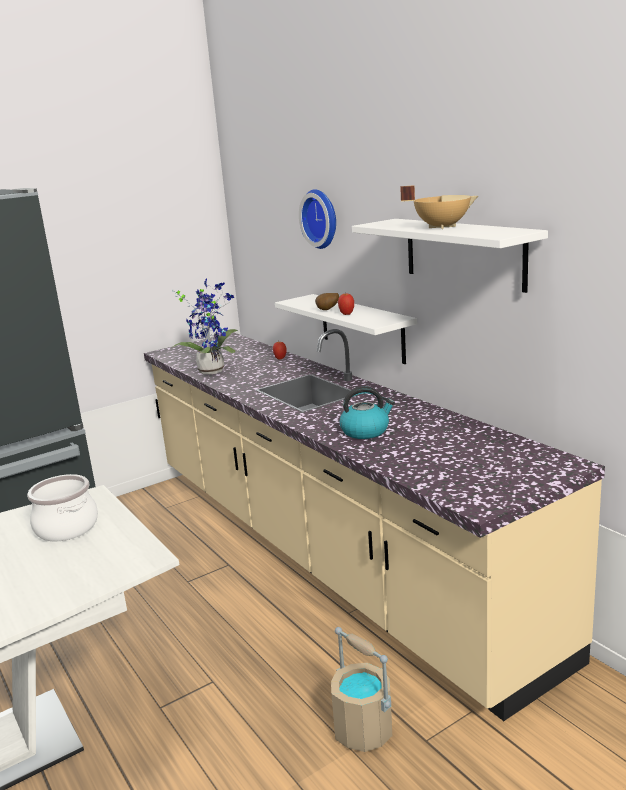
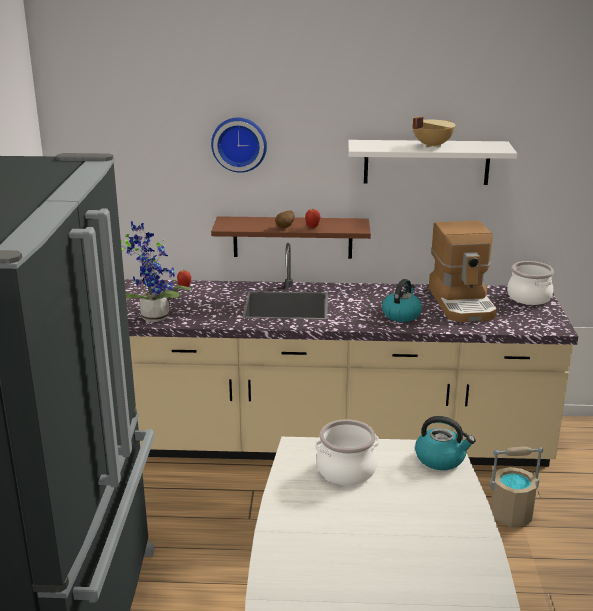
camera: 55 degrees left, 5 degrees up
white shelf [275,294,417,364] -> brown shelf [211,216,371,259]
none -> kettle [415,416,475,470]
none -> coffee machine [429,220,497,322]
none -> cooking pot [507,261,554,305]

